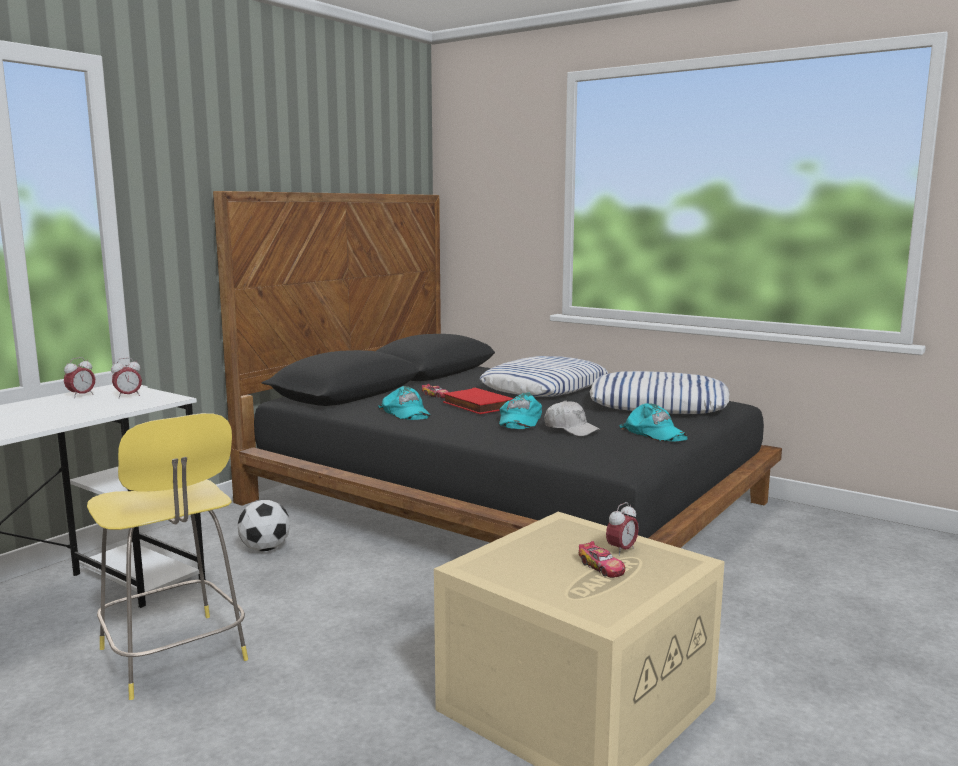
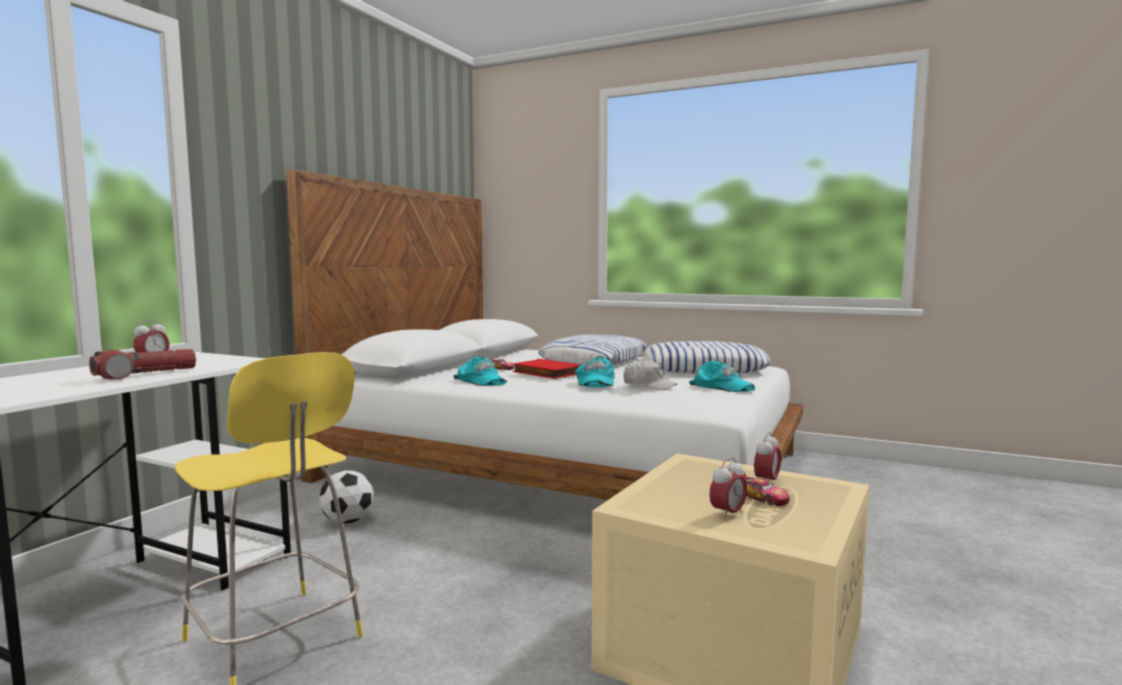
camera: 10 degrees left, 5 degrees down
alarm clock [111,358,142,398] -> alarm clock moved to [709,457,747,520]
black bed [213,191,782,548] -> white bed [286,170,803,500]
none -> flashlight [89,349,196,380]

